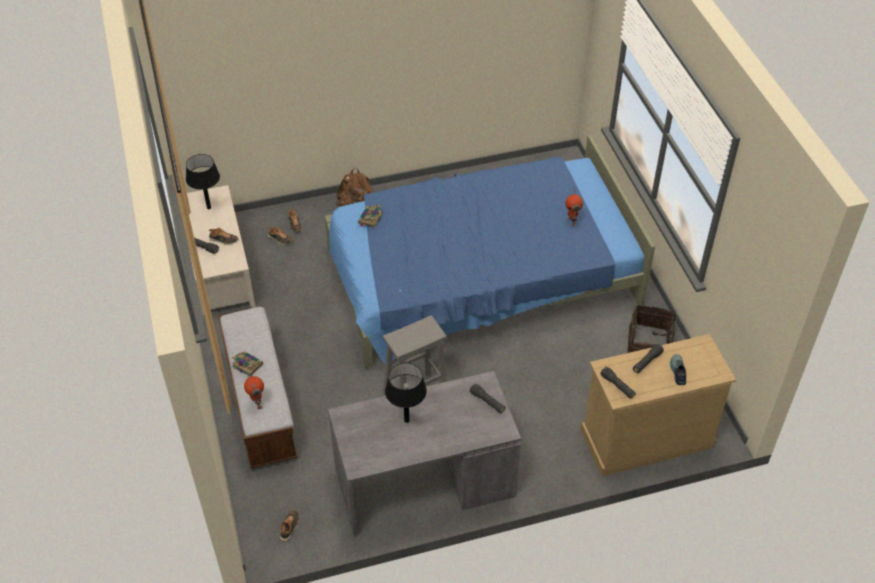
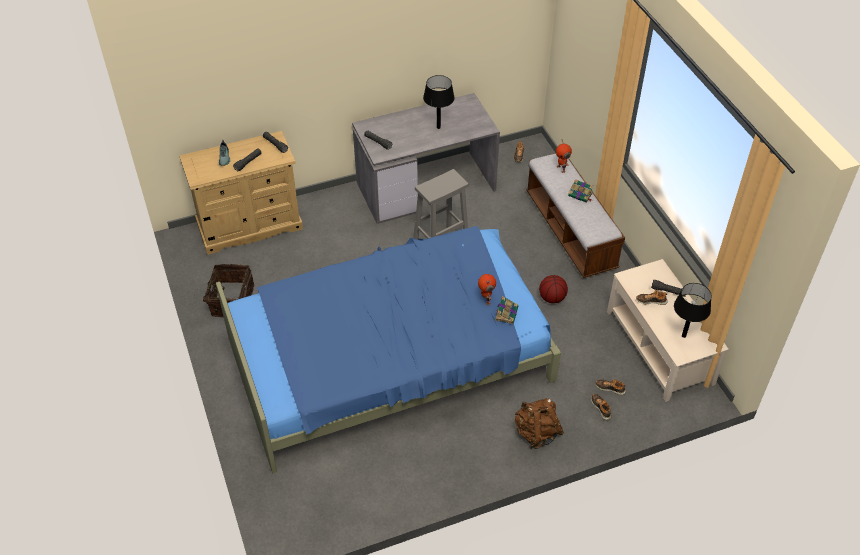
camera: 175 degrees right, 0 degrees up
toy robot [565,189,583,227] -> toy robot moved to [478,274,496,305]
none -> basketball [539,275,568,303]

